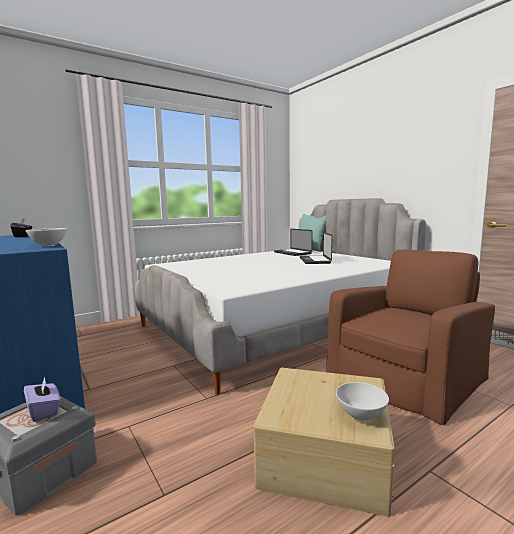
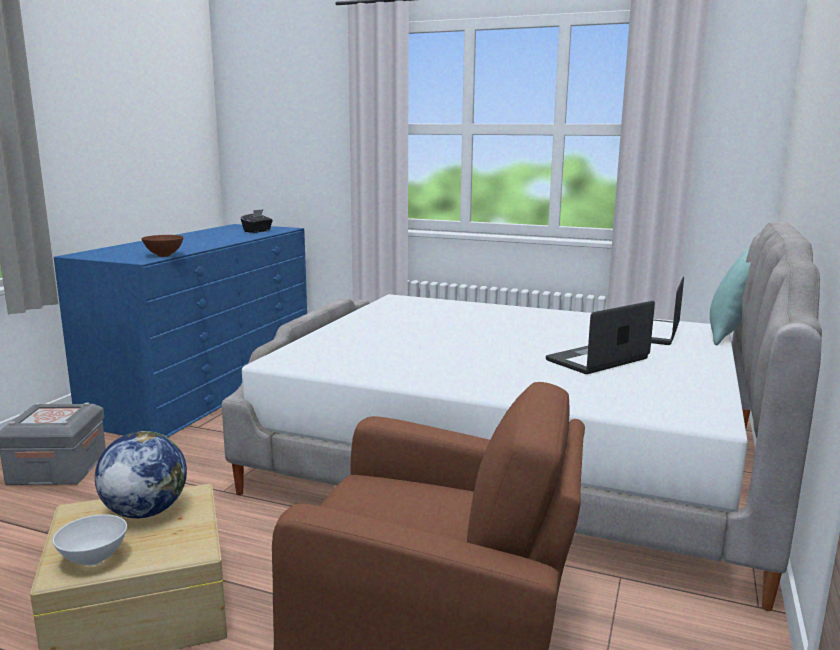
camera: 55 degrees right, 5 degrees up
purple tissue box [24,376,60,422] -> none
white bowl [26,228,67,247] -> brown bowl [141,235,183,257]
none -> globe [95,431,187,518]

